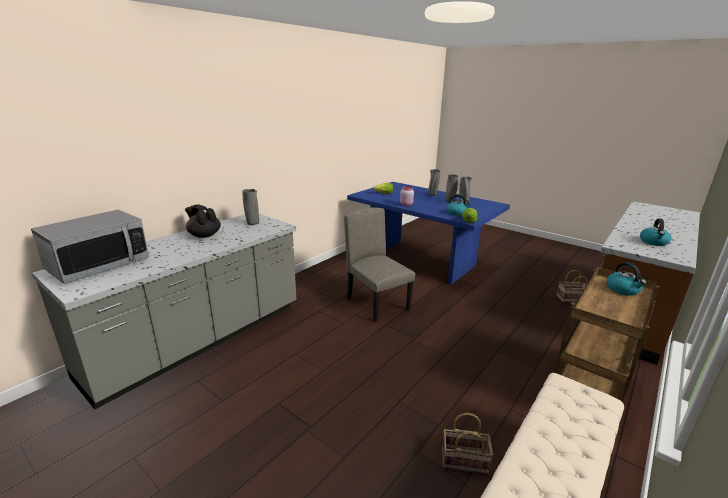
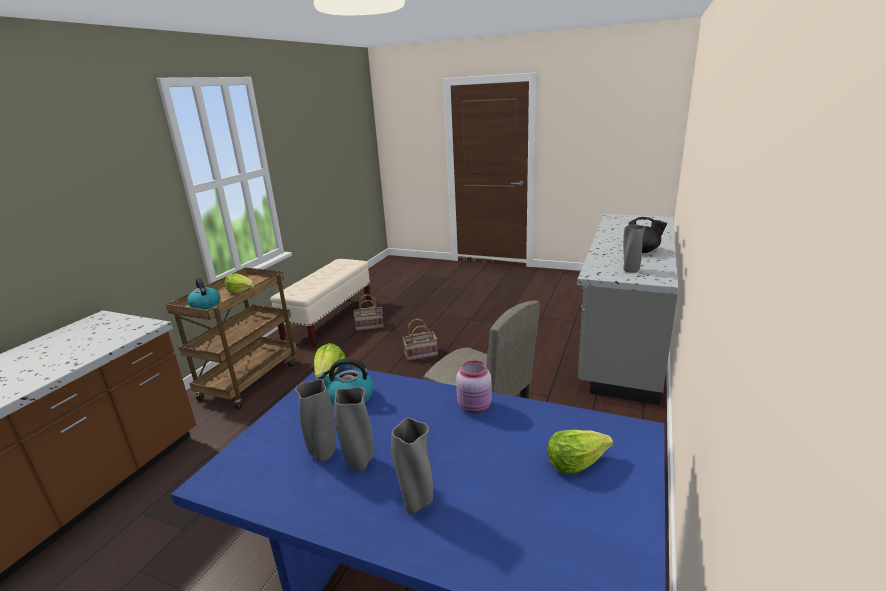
camera: 165 degrees right, 0 degrees up
microwave [31,210,149,284] -> none
basket [557,270,588,302] -> basket moved to [403,319,438,361]
kettle [640,218,671,246] -> none
none -> lettuce [225,273,255,293]

